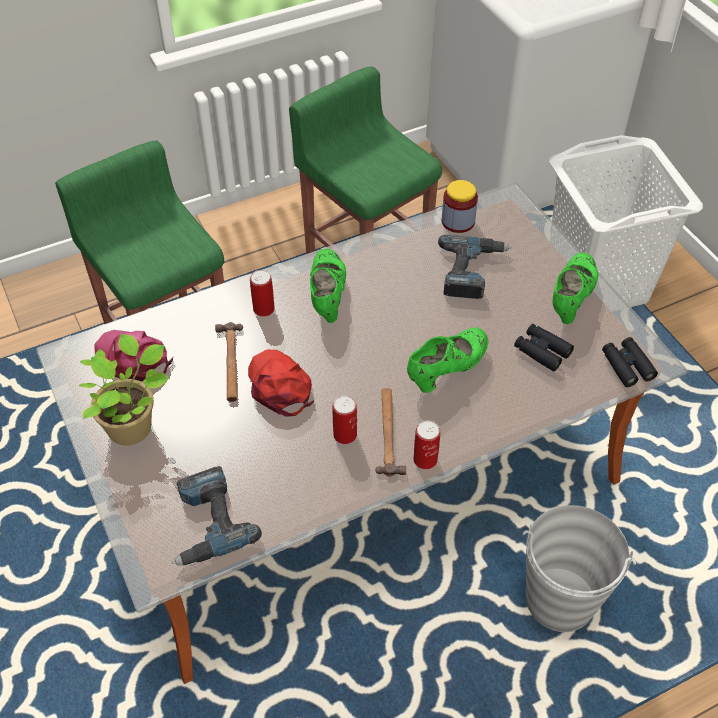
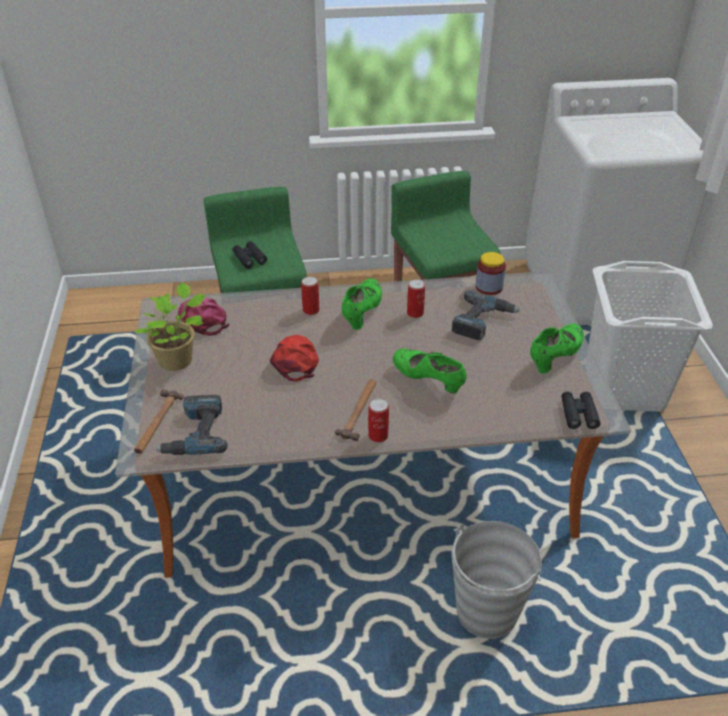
camera: 20 degrees right, 10 degrees down
hammer [215,322,243,402] -> hammer moved to [134,389,184,454]
can [333,396,357,444] -> can moved to [407,279,425,318]
green shoe [407,327,489,393] -> green shoe turned 120 degrees counterclockwise [393,348,467,394]
black binoculars [514,324,574,371] -> black binoculars moved to [233,241,267,269]

